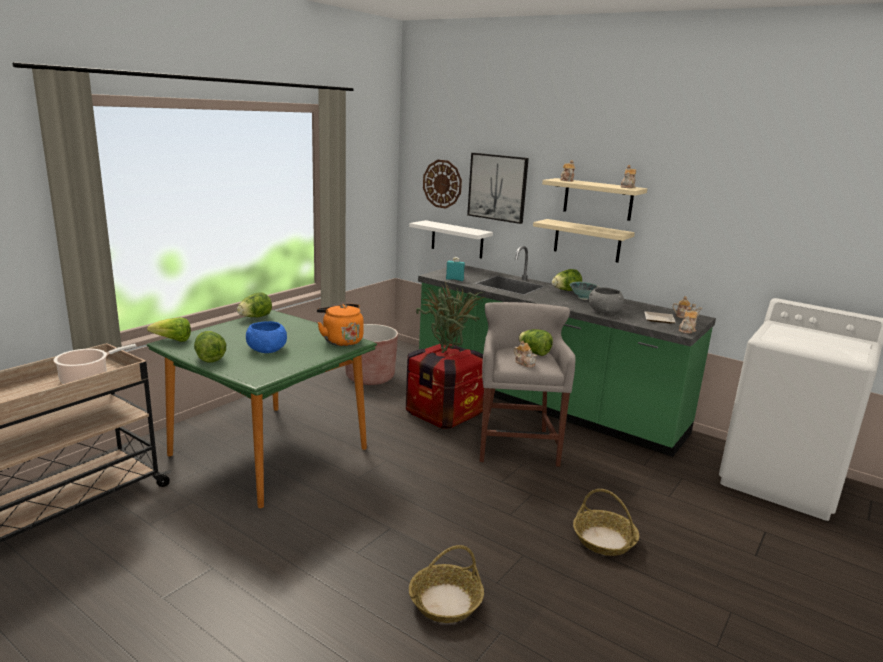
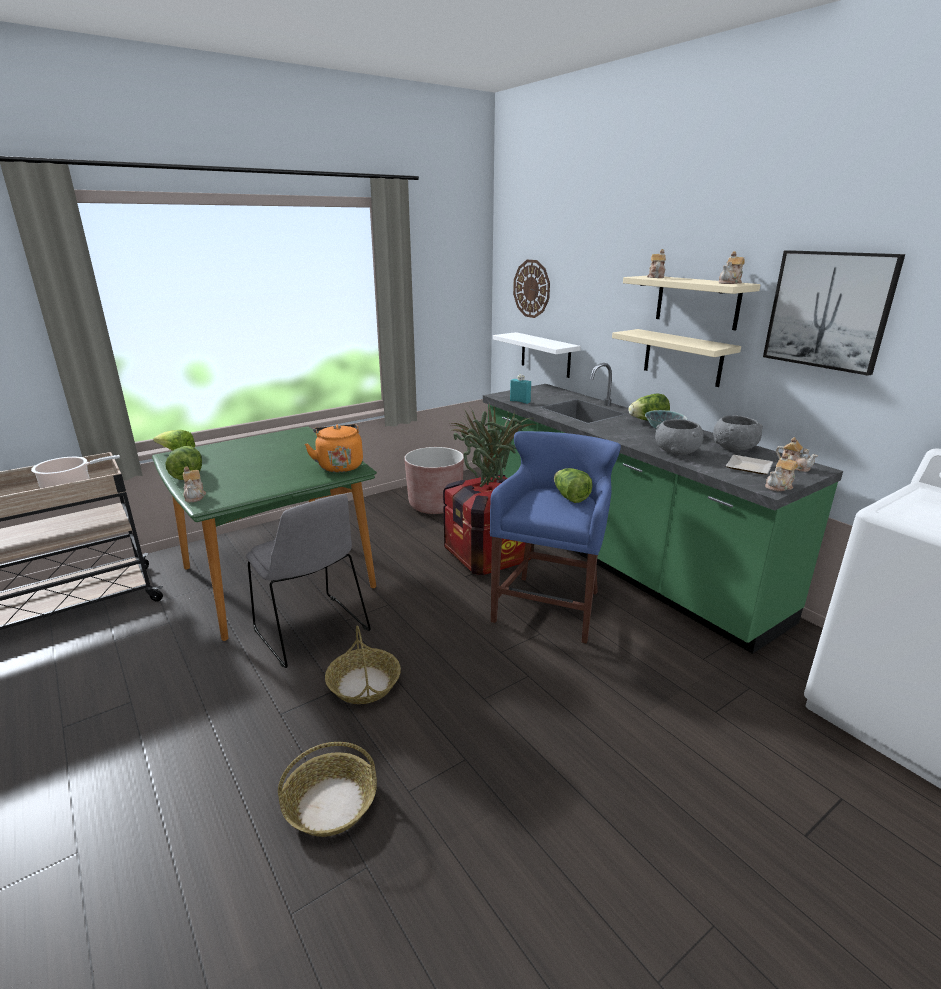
camera: 20 degrees right, 5 degrees up
lettuce [237,292,272,317] -> none
blue bowl [246,321,287,353] -> none
picture [467,153,529,224] -> picture moved to [763,250,905,376]
grey stool [480,302,576,467] -> blue stool [490,431,621,644]
teapot [514,340,537,368] -> teapot moved to [183,467,206,502]
basket [573,489,639,556] -> basket moved to [325,625,401,704]
none -> grey chair [246,494,371,668]
none -> grey bowl [713,415,763,451]

